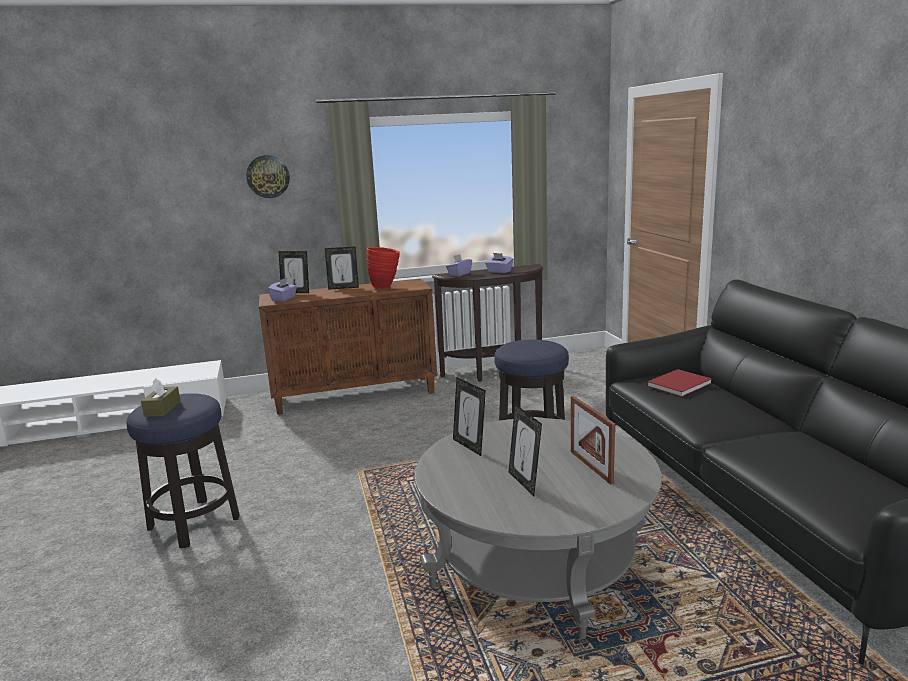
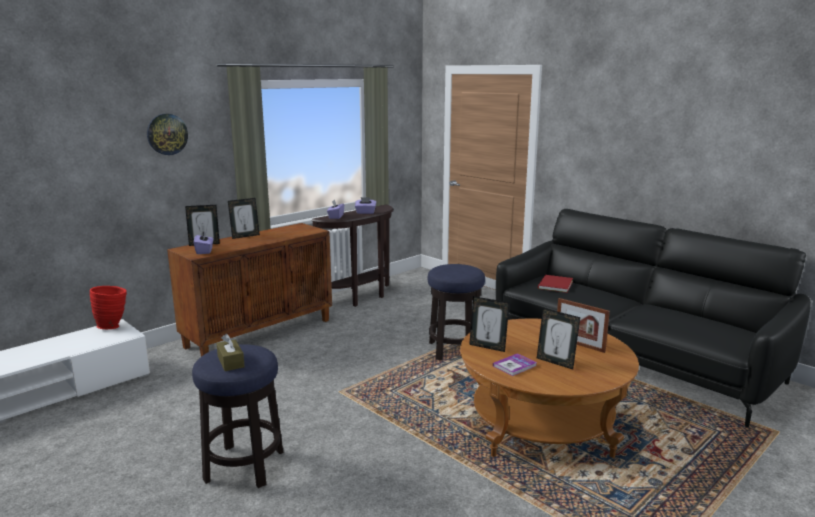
camera: 30 degrees left, 0 degrees up
red vase [367,247,400,289] -> red vase moved to [90,286,127,329]
grey coffee table [414,418,662,639] -> brown coffee table [460,318,639,458]
none -> book [493,353,537,376]

